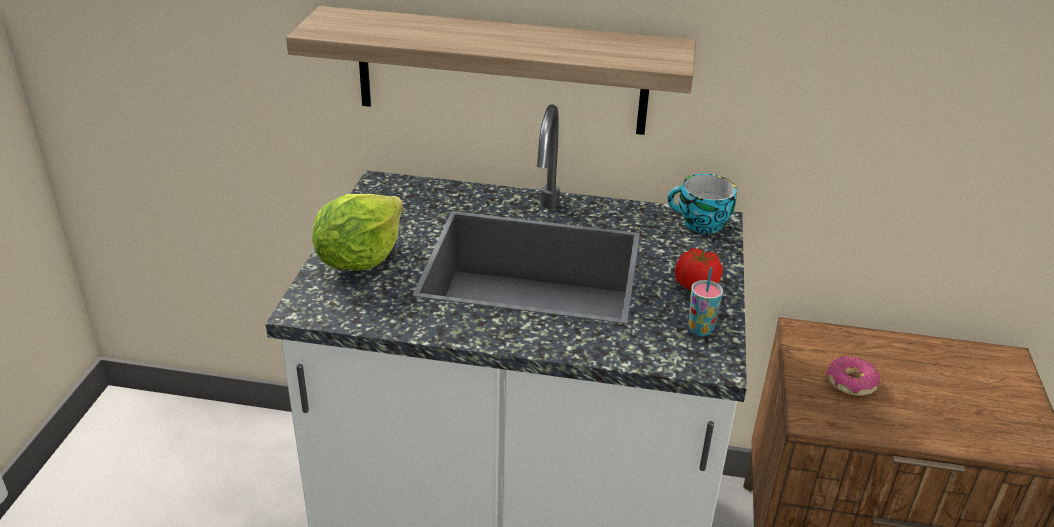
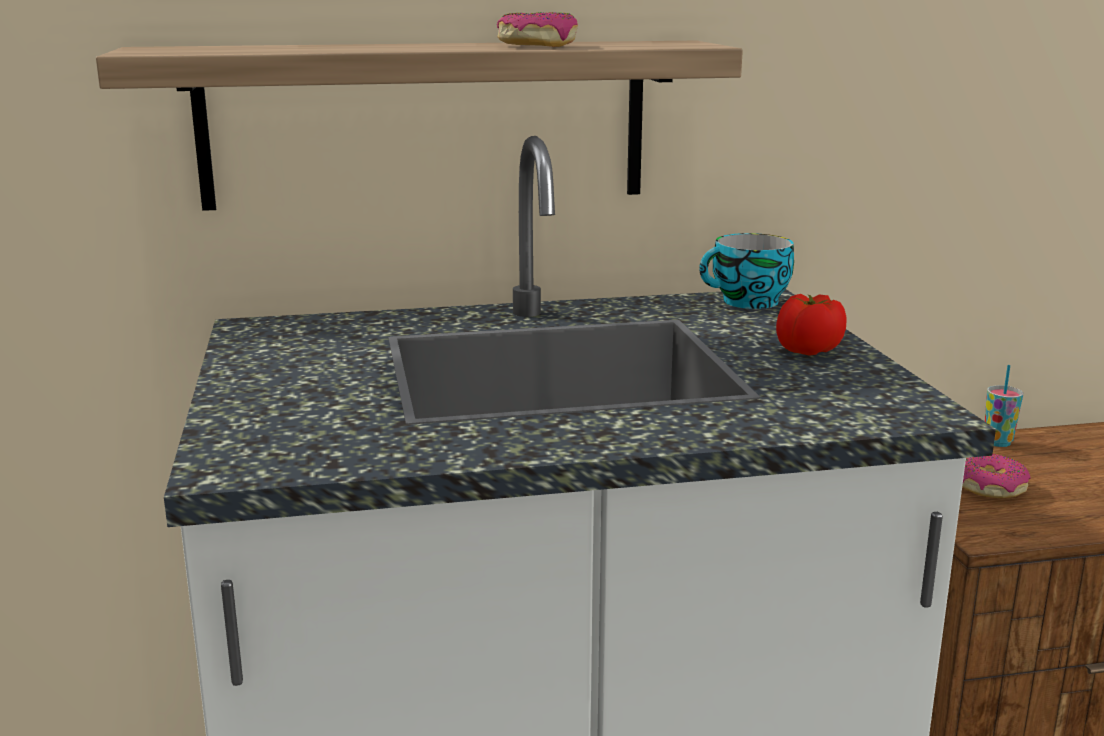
camera: 20 degrees left, 15 degrees down
lettuce [312,194,403,271] -> none
cup [688,267,723,336] -> cup moved to [985,365,1023,447]
none -> donut [497,12,578,47]

